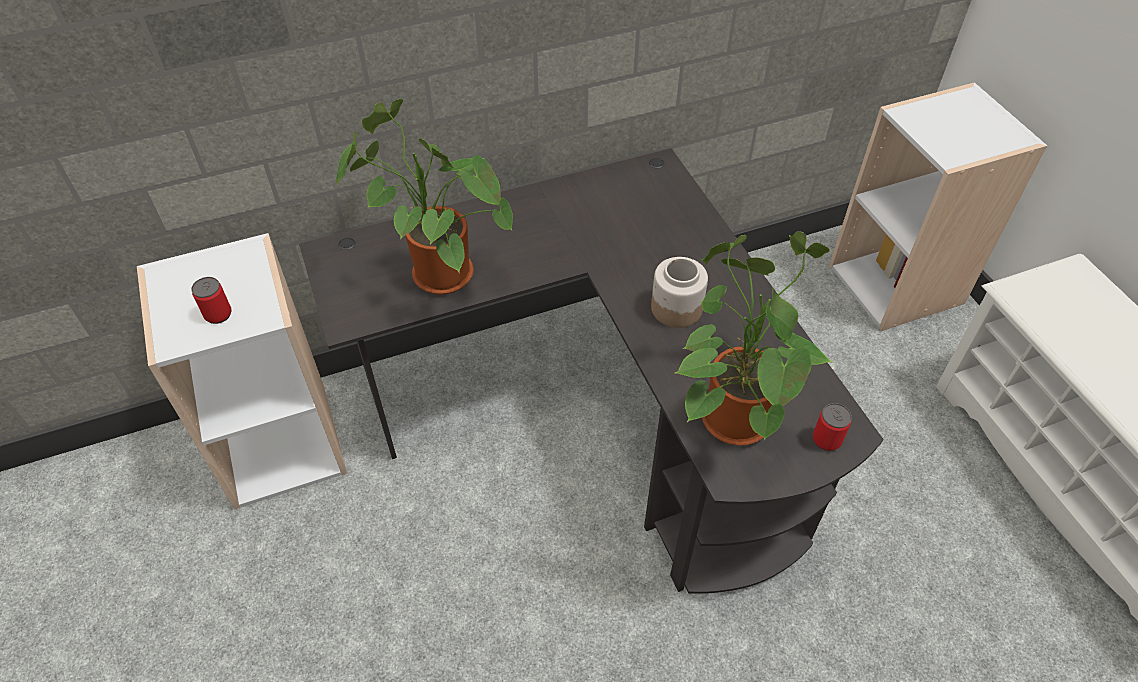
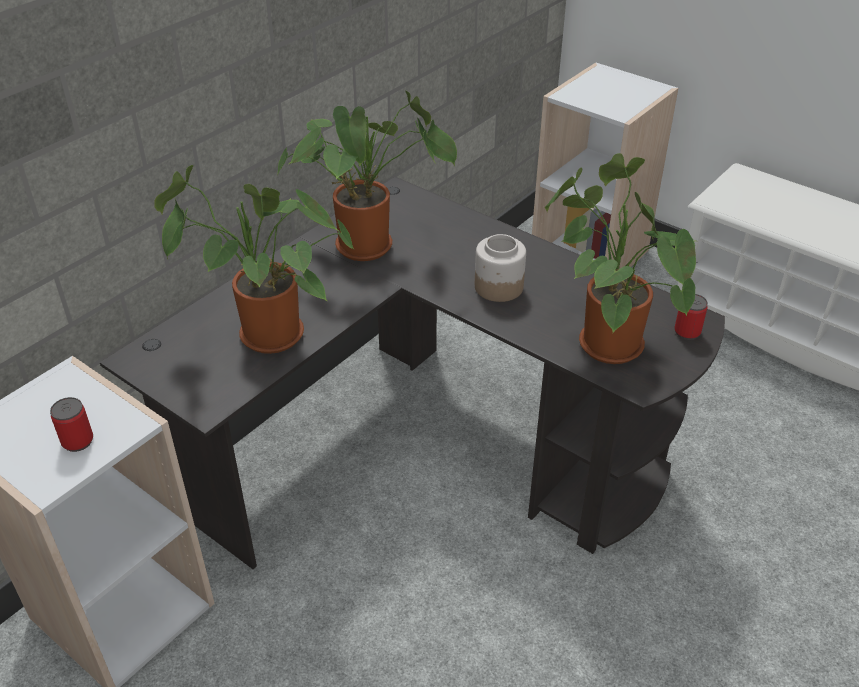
camera: 30 degrees left, 10 degrees down
none -> potted plant [277,91,457,261]

